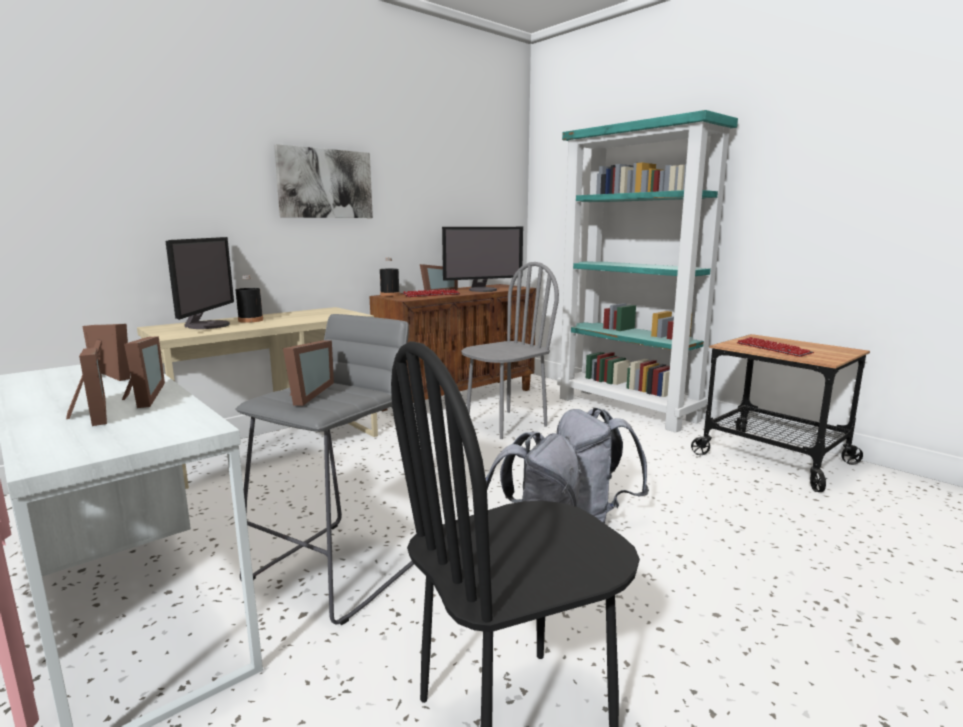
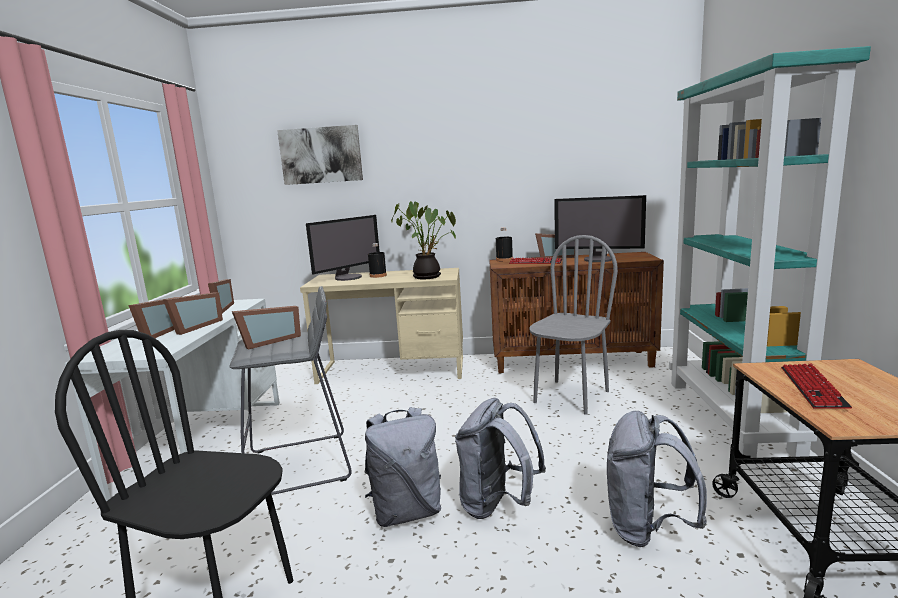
camera: 45 degrees right, 0 degrees up
picture [274,144,373,218] -> picture moved to [277,125,363,185]
grey chair [461,262,559,439] -> grey chair turned 60 degrees counterclockwise [529,235,618,415]
none -> potted plant [391,201,456,279]
none -> grey backpack [607,411,707,547]

